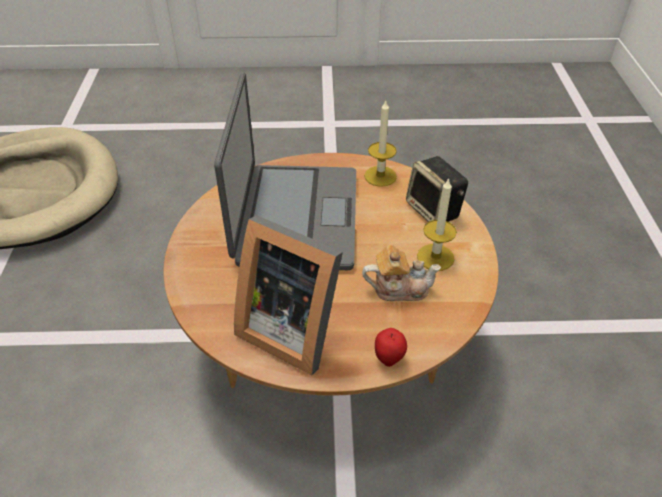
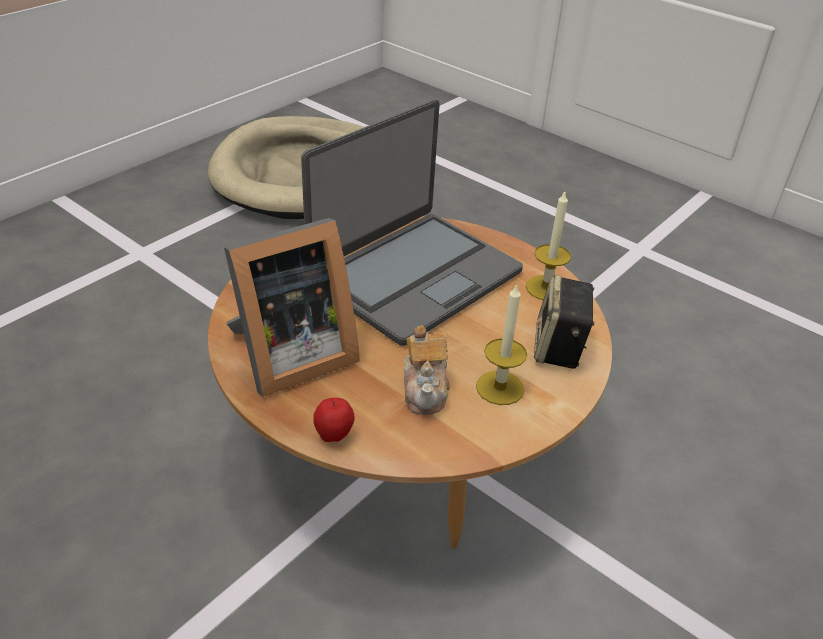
camera: 40 degrees right, 5 degrees down
picture frame [234,215,343,375] -> picture frame turned 105 degrees counterclockwise [224,218,360,397]
teapot [362,245,441,301] -> teapot turned 45 degrees clockwise [404,325,450,415]

